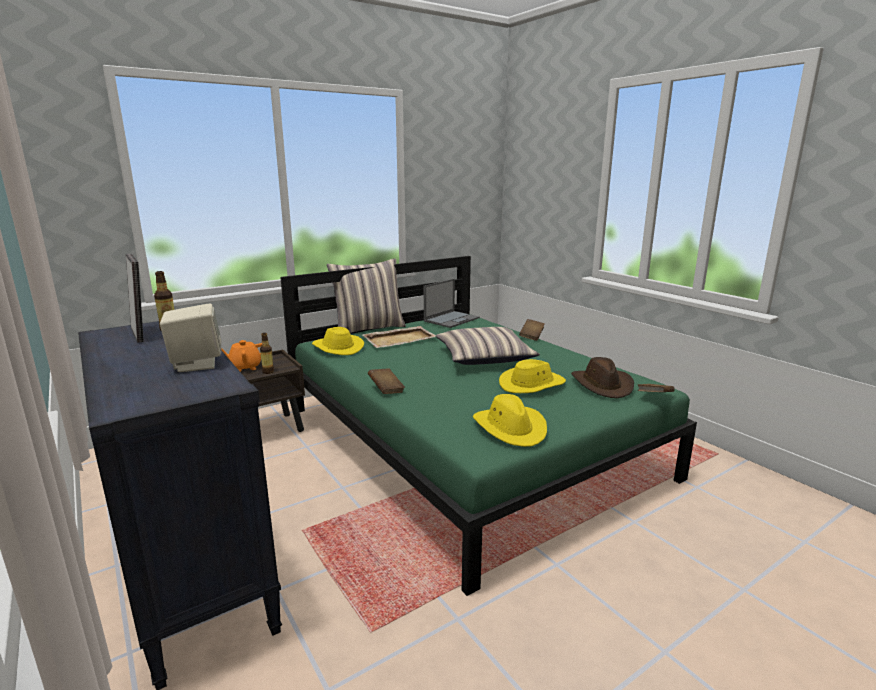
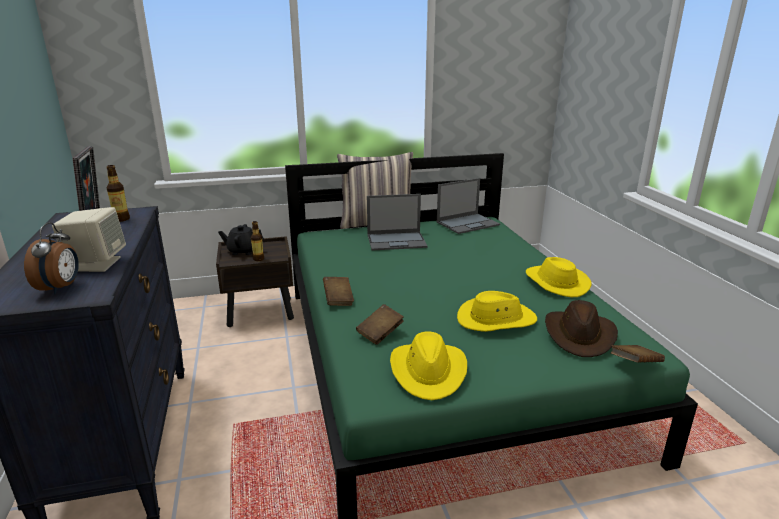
camera: 20 degrees right, 5 degrees up
orange teapot [221,340,262,372] -> black teapot [218,224,264,255]
yellow hat [312,327,364,355] -> yellow hat moved to [526,257,591,297]
beige tray [363,326,436,348] -> laptop [367,194,427,251]
pillow [436,327,540,365] -> none
brown book [519,319,545,341] -> brown book moved to [356,304,404,345]
none -> alarm clock [24,222,79,294]

